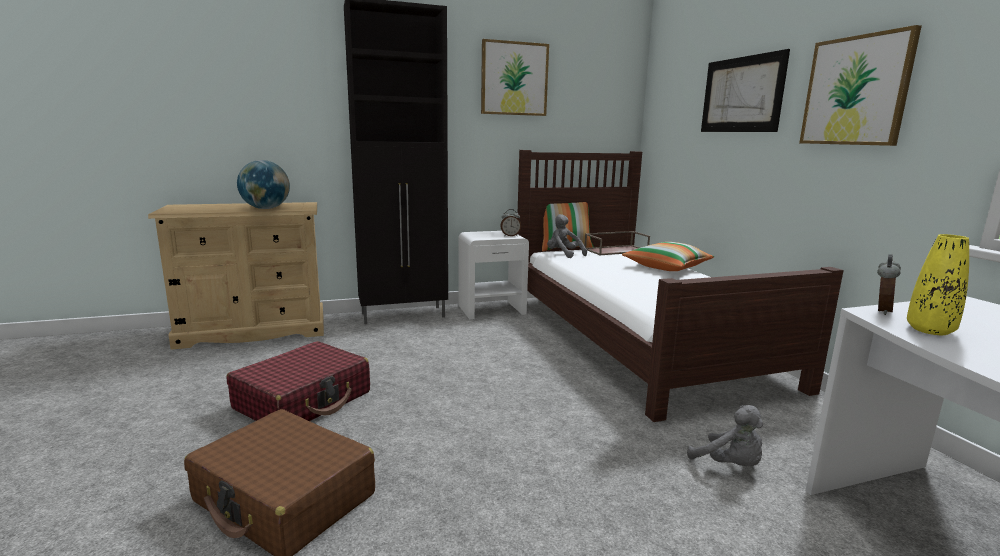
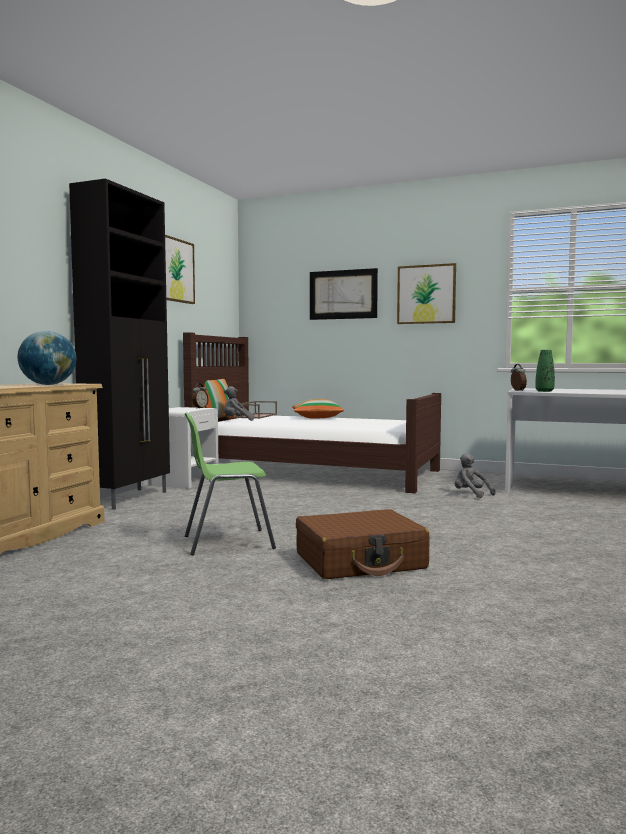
camera: 50 degrees left, 10 degrees down
red suitcase [226,341,370,421] -> green chair [185,412,276,555]
grey plush toy [687,405,763,466] -> grey plush toy turned 135 degrees counterclockwise [455,453,496,498]
yellow vase [907,234,969,335] -> green vase [535,350,555,392]

